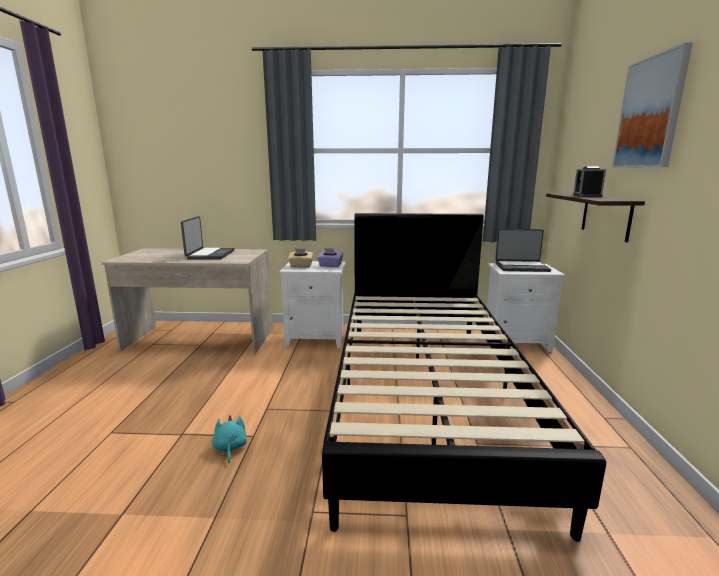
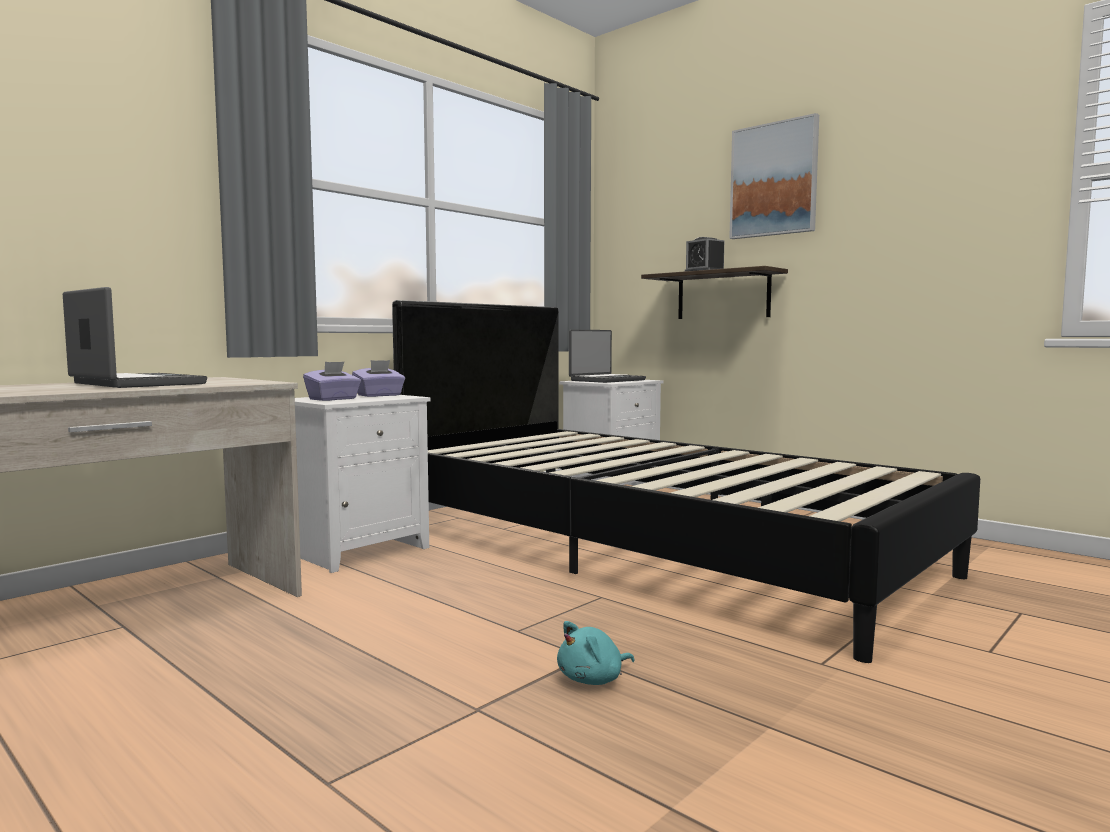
camera: 50 degrees left, 10 degrees down
turquoise plush toy [212,415,247,463] -> turquoise plush toy turned 60 degrees counterclockwise [557,621,635,685]
beige tissue box [288,249,313,267] -> purple tissue box [303,361,361,401]

